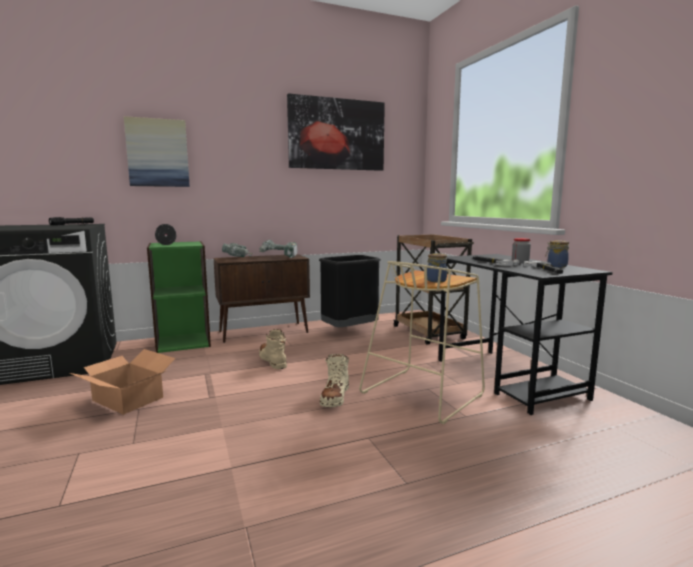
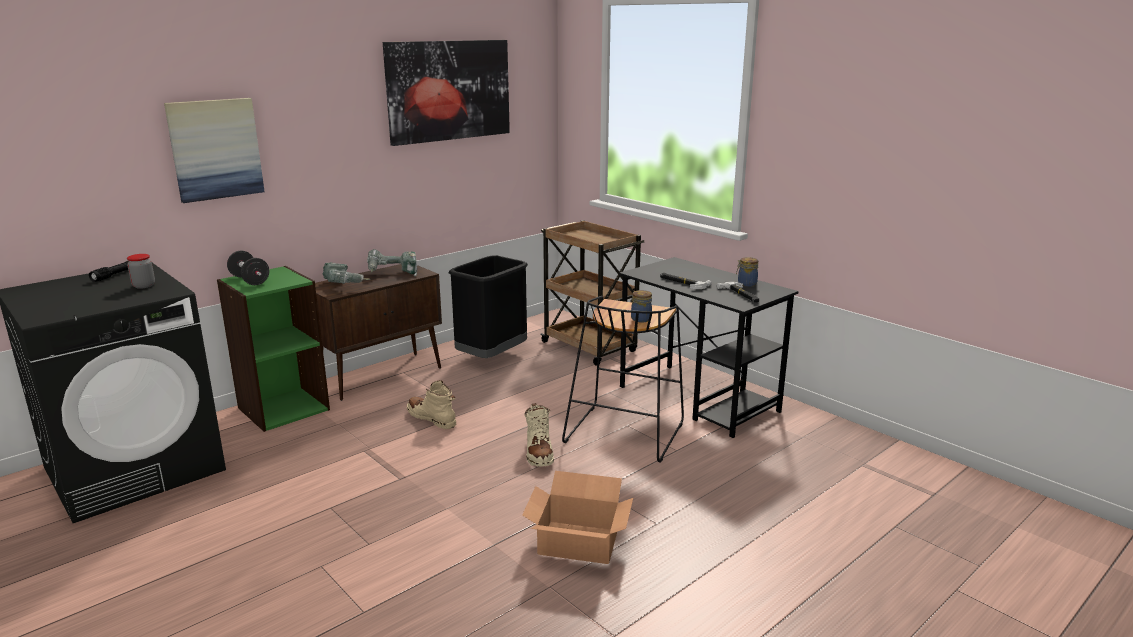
camera: 20 degrees left, 10 degrees up
cardboard box [70,349,176,415] -> cardboard box moved to [522,471,633,564]
beige stool [359,261,485,424] -> black stool [562,296,684,463]
jar [512,238,531,264] -> jar moved to [127,254,155,289]

